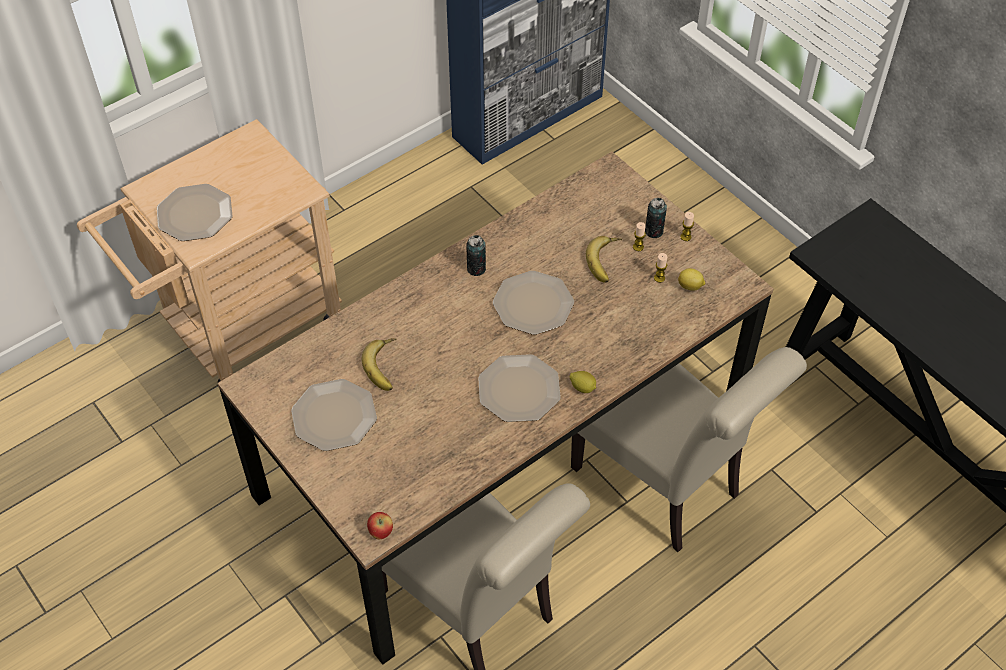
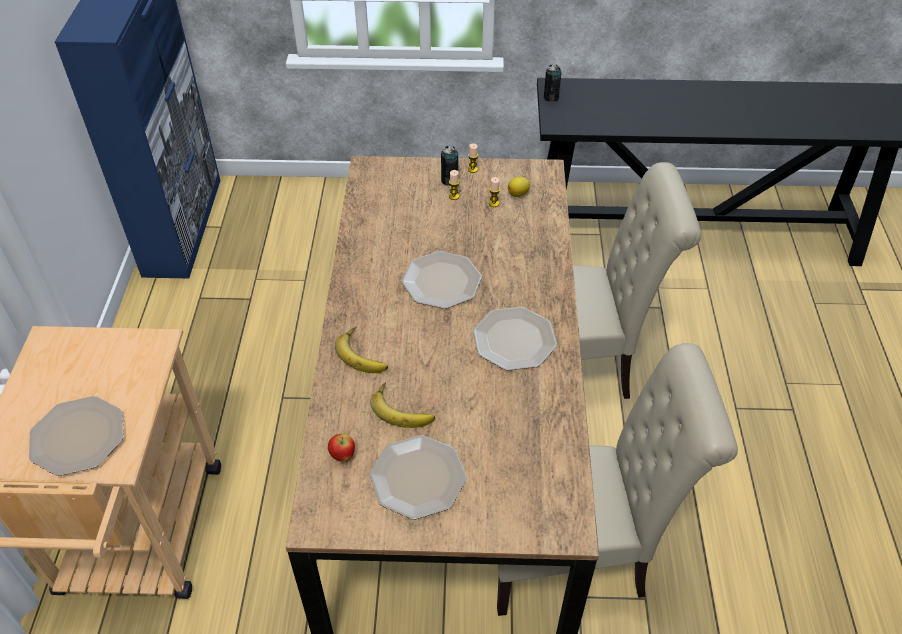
camera: 50 degrees left, 5 degrees down
apple [367,512,393,539] -> apple moved to [328,434,355,462]
can [466,235,486,276] -> can moved to [544,64,562,102]
lemon [570,371,596,393] -> none
banana [586,236,622,283] -> banana moved to [335,326,388,373]

